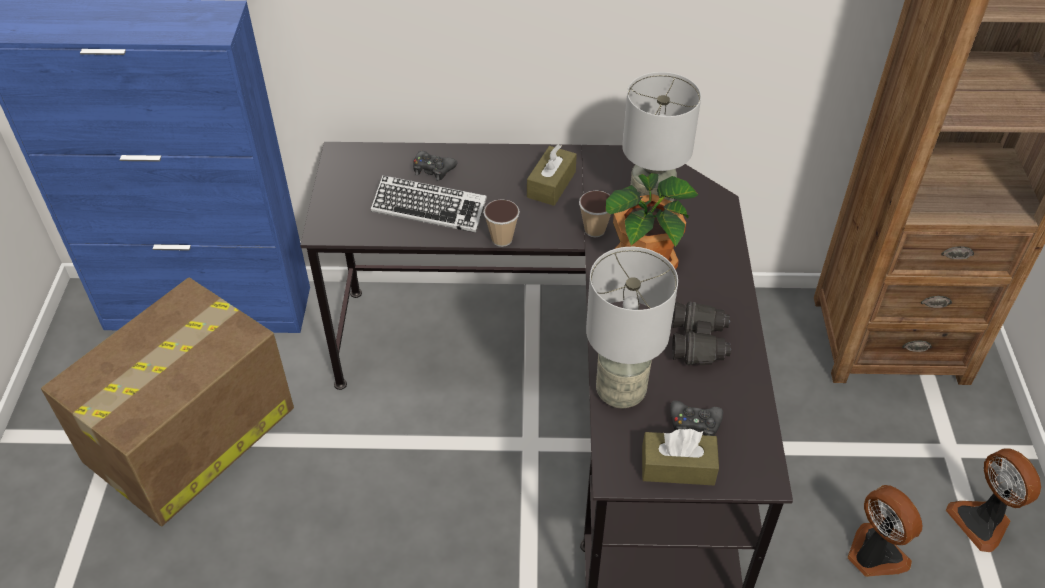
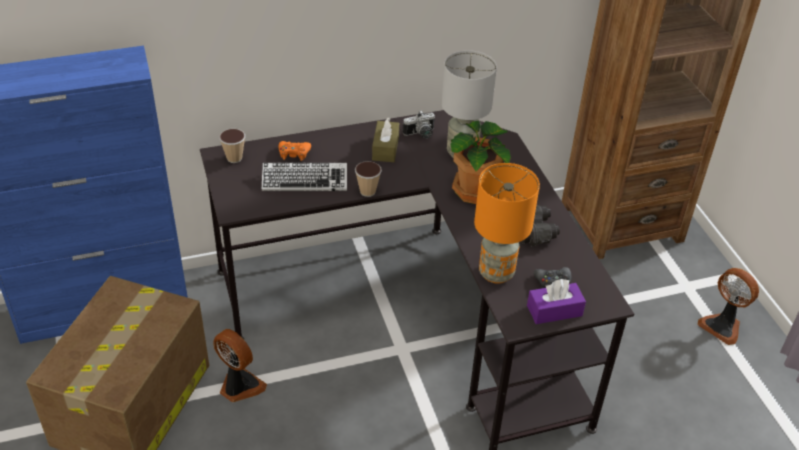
camera: 20 degrees left, 5 degrees down
black game controller [413,151,457,181] -> orange game controller [278,141,311,161]
cup [579,190,611,237] -> cup moved to [219,129,245,163]
grey table lamp [586,247,678,408] -> orange table lamp [474,163,540,284]
brown tissue box [642,429,719,485] -> purple tissue box [527,279,586,324]
fan [847,485,922,577] -> fan moved to [213,329,267,402]
none -> camera [402,111,435,139]

